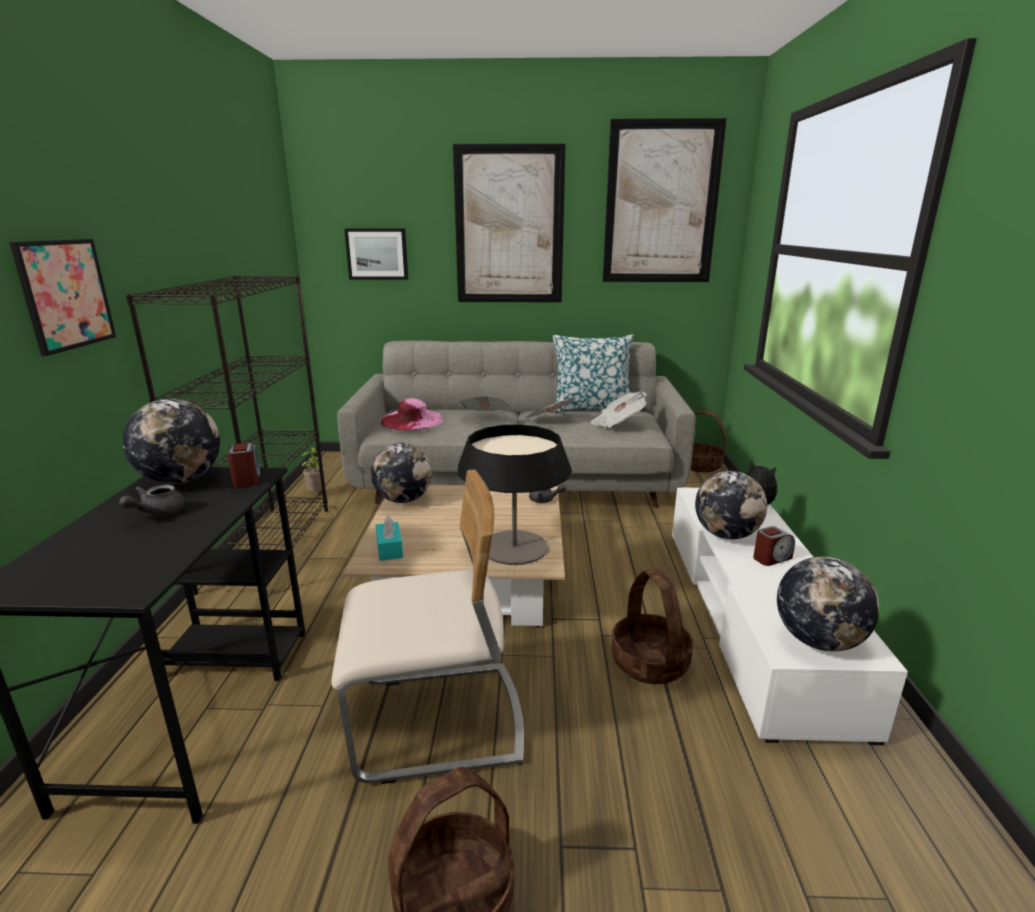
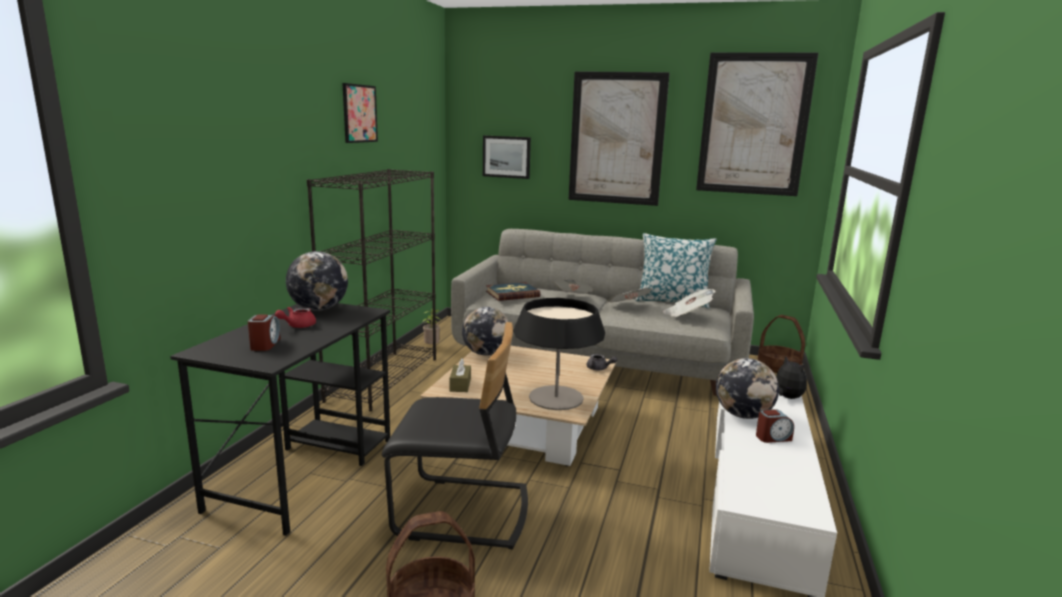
camera: 15 degrees right, 5 degrees down
picture [9,239,116,356] -> picture moved to [342,83,378,143]
grey teapot [119,485,186,517] -> red teapot [275,307,316,328]
alarm clock [227,443,260,488] -> alarm clock moved to [248,315,280,351]
beige chair [332,470,524,784] -> black chair [382,322,528,550]
turquoise tissue box [376,515,403,561] -> brown tissue box [449,358,471,392]
pink hat [381,398,443,430] -> book [486,282,540,301]
basket [611,568,693,684] -> none
globe [777,557,880,651] -> none

